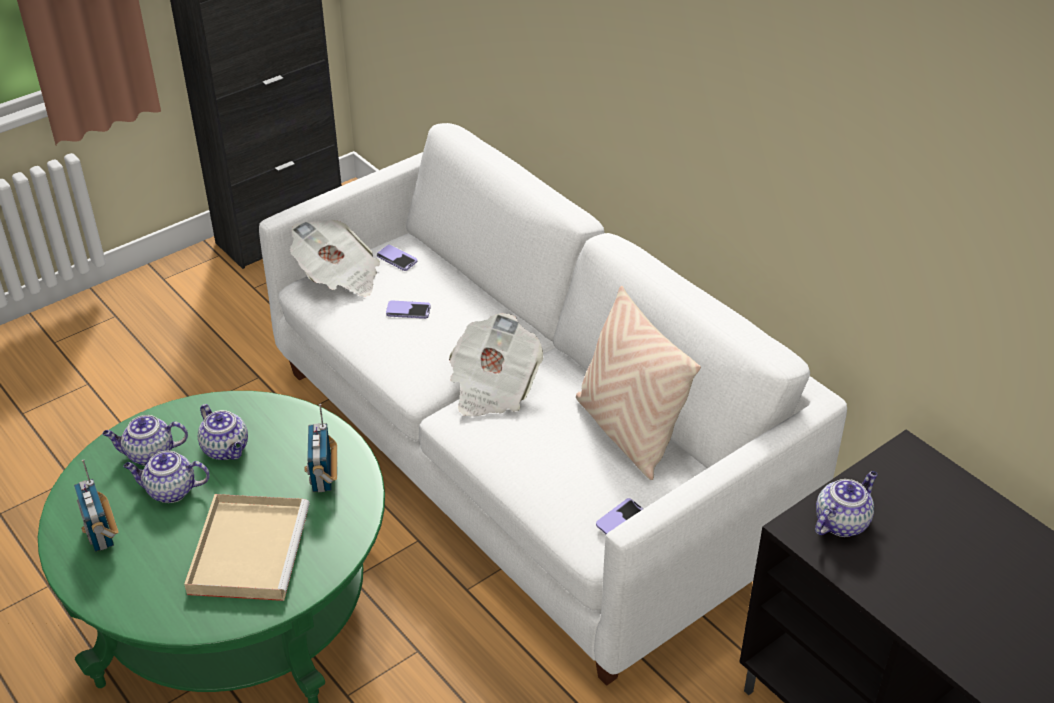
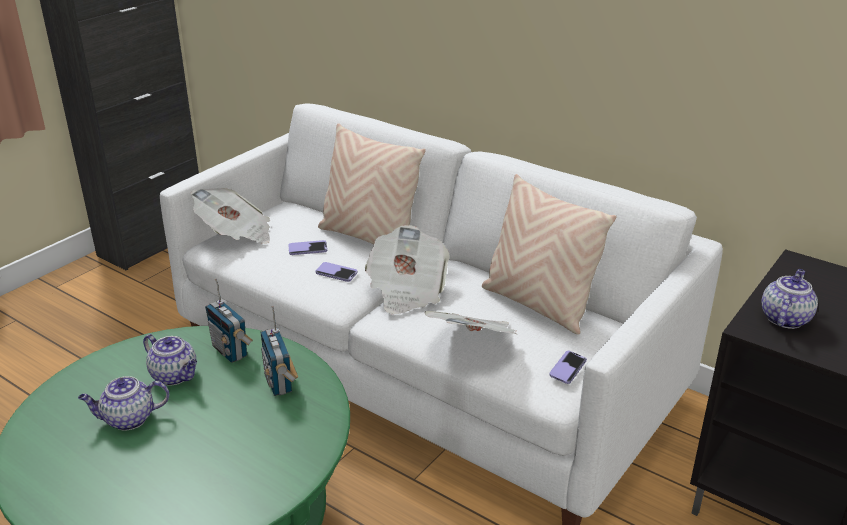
camera: 15 degrees left, 10 degrees down
radio [74,460,119,552] -> radio moved to [205,279,253,363]
teapot [102,415,188,466] -> none
beige tray [184,494,310,601] -> none
phone [377,245,417,271] -> phone moved to [316,262,358,282]
none -> beige pillow [318,123,426,244]
none -> newspaper [425,311,517,334]

